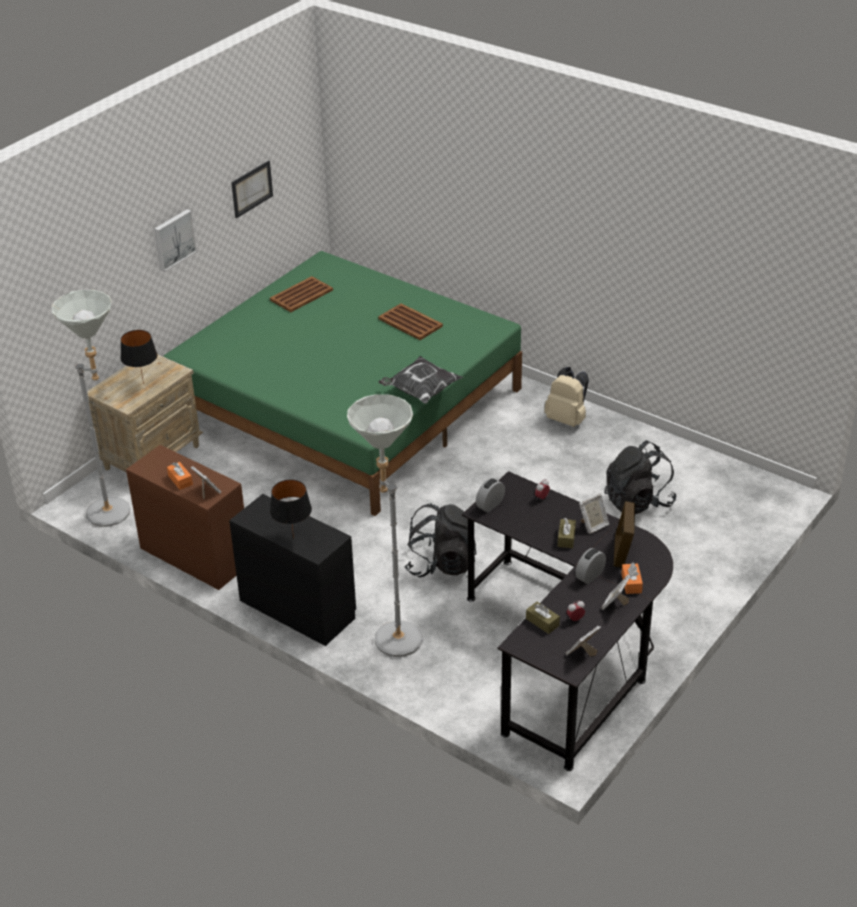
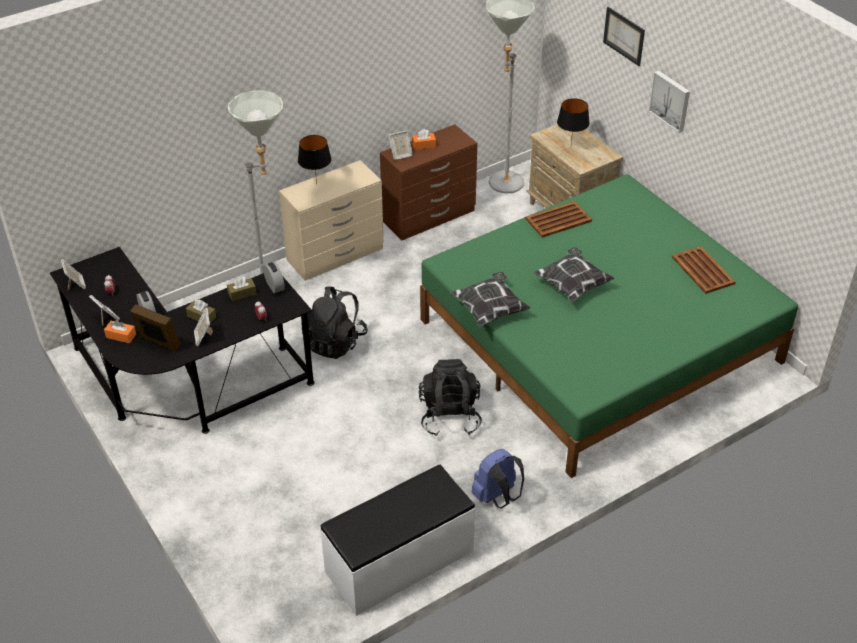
camera: 110 degrees right, 5 degrees up
black dresser [229,494,356,646] -> beige dresser [279,160,384,281]
picture [231,161,273,218] -> picture moved to [603,7,645,66]
brown tray [378,303,443,340] -> brown tray moved to [525,201,592,238]
brown tissue box [526,602,560,634] -> brown tissue box moved to [227,276,256,301]
beige backpack [544,367,589,427] -> blue backpack [472,449,524,508]
black backpack [605,440,677,514] -> black backpack moved to [419,359,482,436]
none -> white bench [320,465,476,616]
none -> pillow [533,247,615,303]

